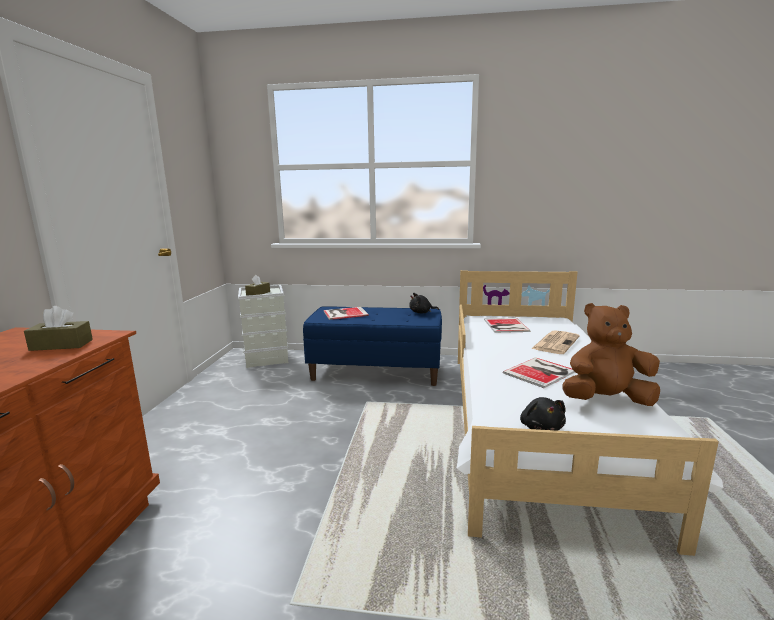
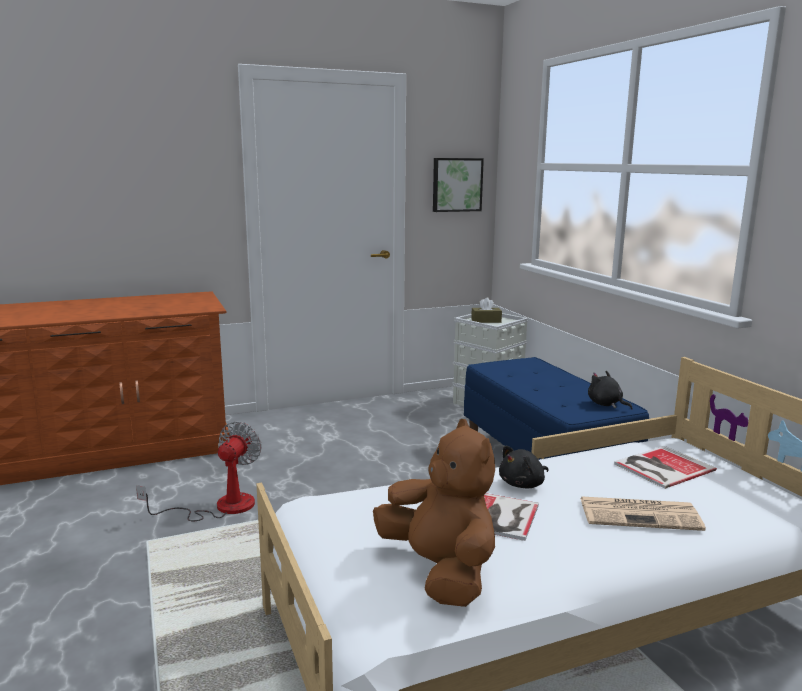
camera: 60 degrees right, 0 degrees up
brown tissue box [24,306,93,351] -> none
book [324,307,369,320] -> none
black plush toy [520,397,566,431] -> black plush toy moved to [499,446,549,488]
none -> fan [136,421,262,521]
none -> picture [433,158,484,212]

